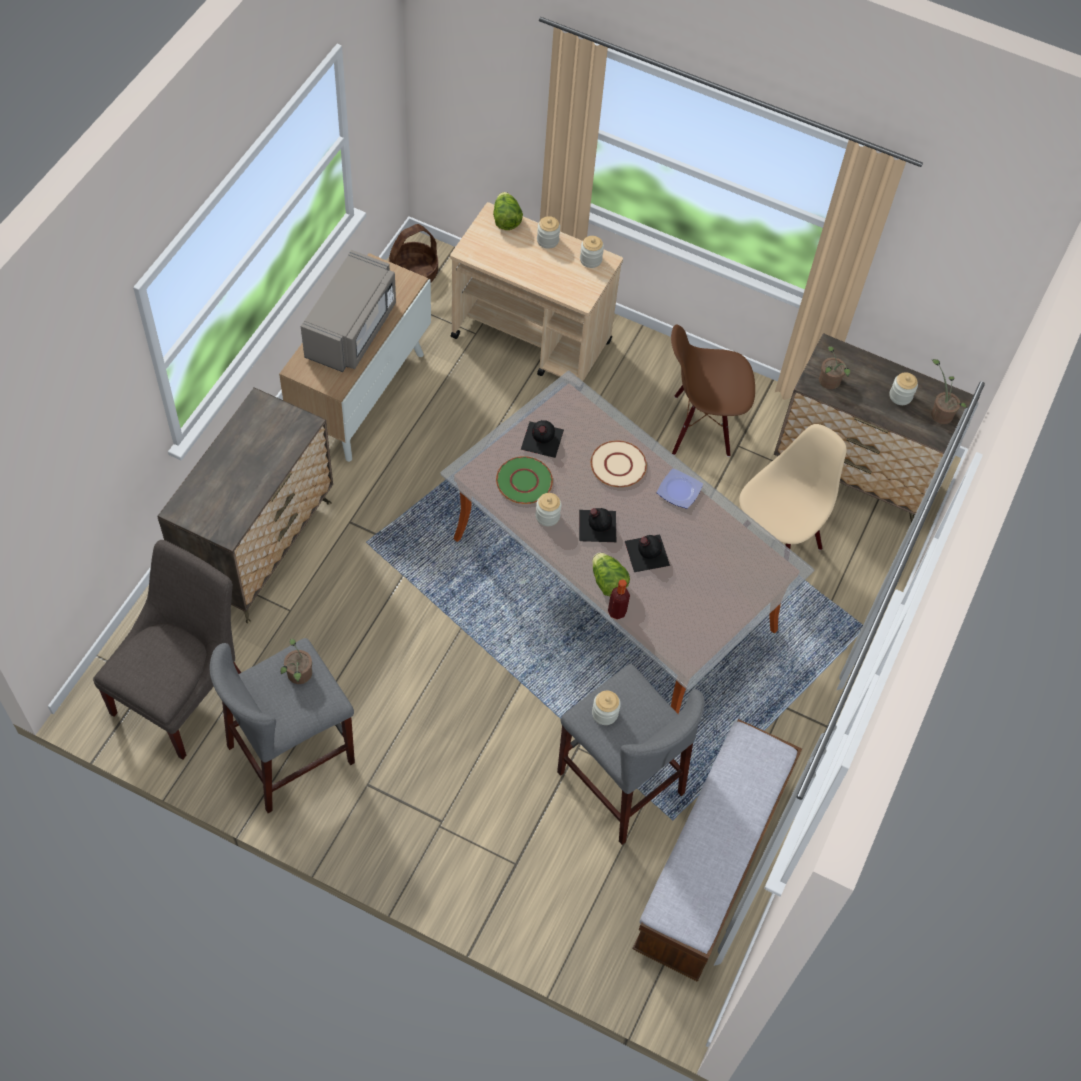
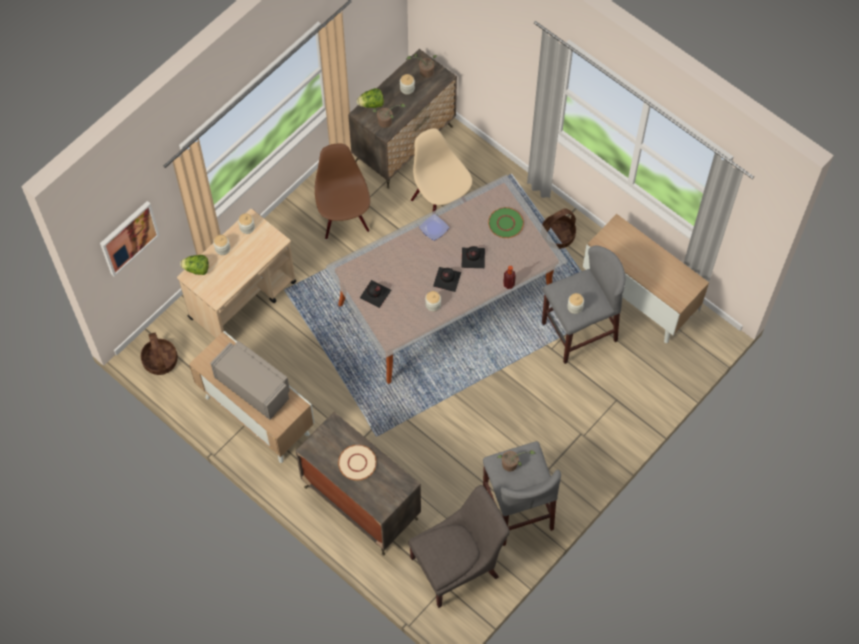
camera: 70 degrees left, 5 degrees up
grey chair [93,540,242,760] -> grey chair turned 105 degrees clockwise [409,485,510,608]
green plate [496,456,553,504] -> green plate moved to [488,207,524,238]
beige plate [591,440,647,487] -> beige plate moved to [338,445,377,480]
lettuce [592,553,630,596] -> lettuce moved to [357,88,384,108]
bench [632,719,802,982] -> cabinet [583,214,709,344]
brown chair [671,324,755,457] -> brown chair turned 150 degrees clockwise [315,144,370,240]
none -> picture [100,201,160,277]
none -> basket [542,208,576,249]

